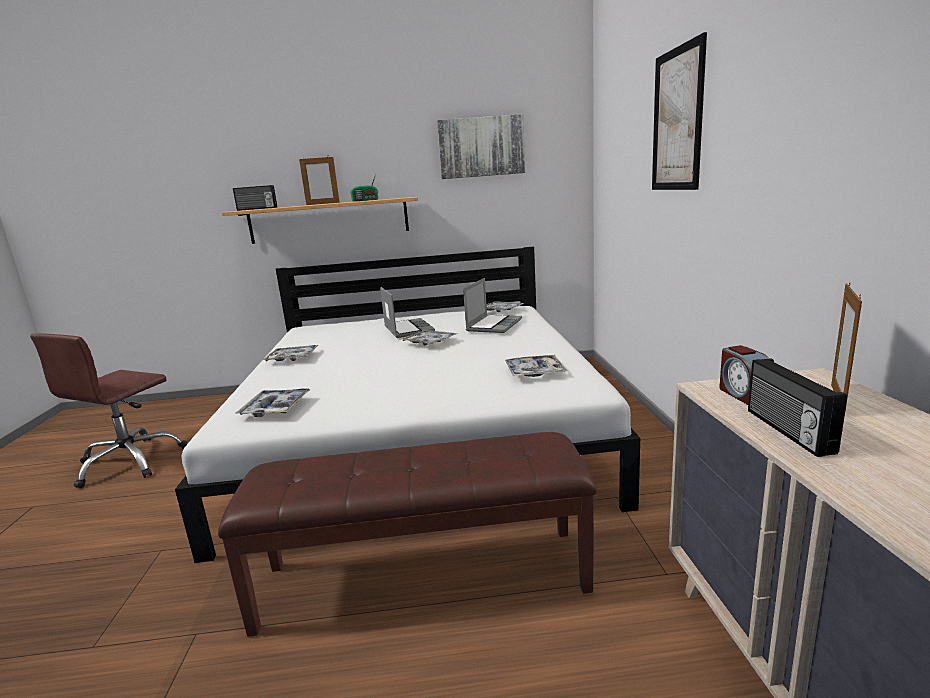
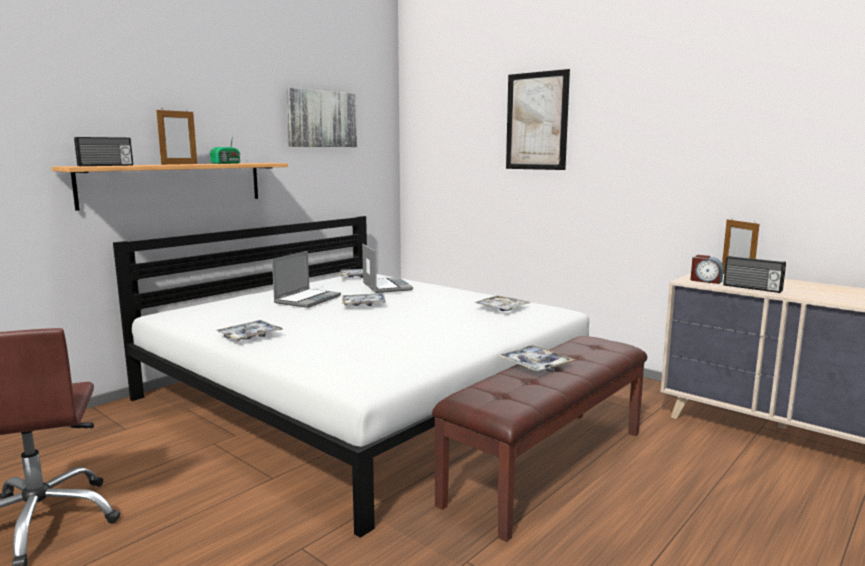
camera: 45 degrees left, 5 degrees down
tray [236,388,311,417] -> tray moved to [497,345,575,372]
laptop [380,287,435,338] -> laptop turned 90 degrees clockwise [272,251,341,308]

